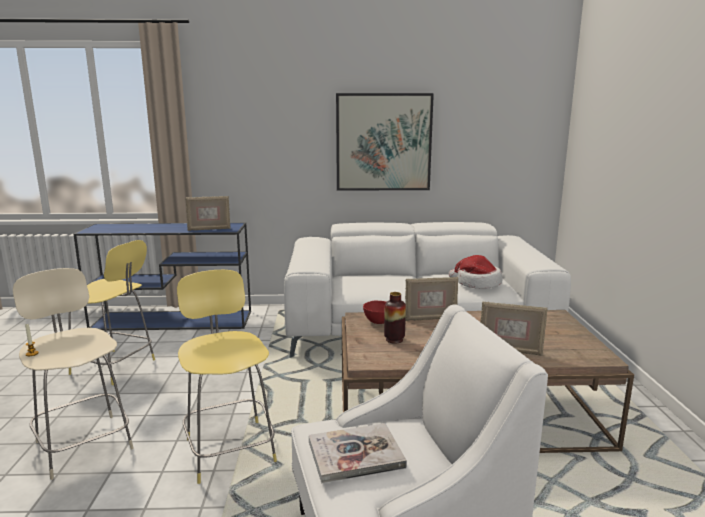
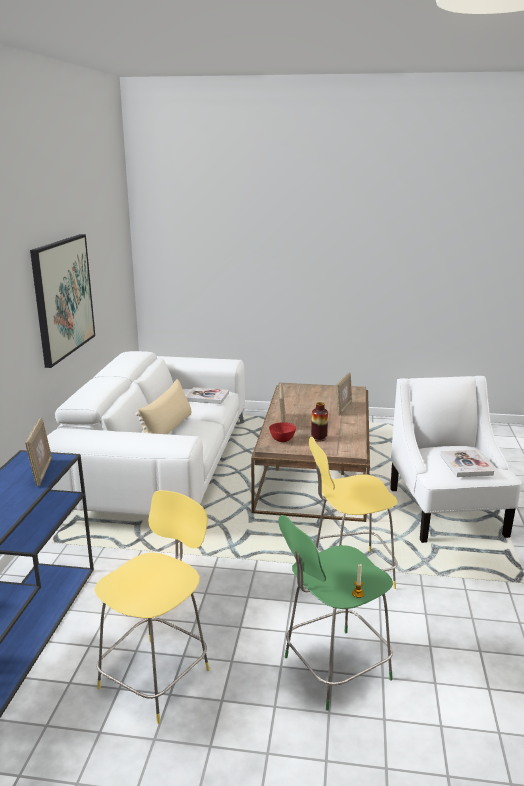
camera: 80 degrees left, 5 degrees up
beige stool [13,268,134,480] -> green stool [278,515,393,711]
hat [449,255,502,289] -> book [186,387,229,404]
none -> beige pillow [136,379,191,434]

